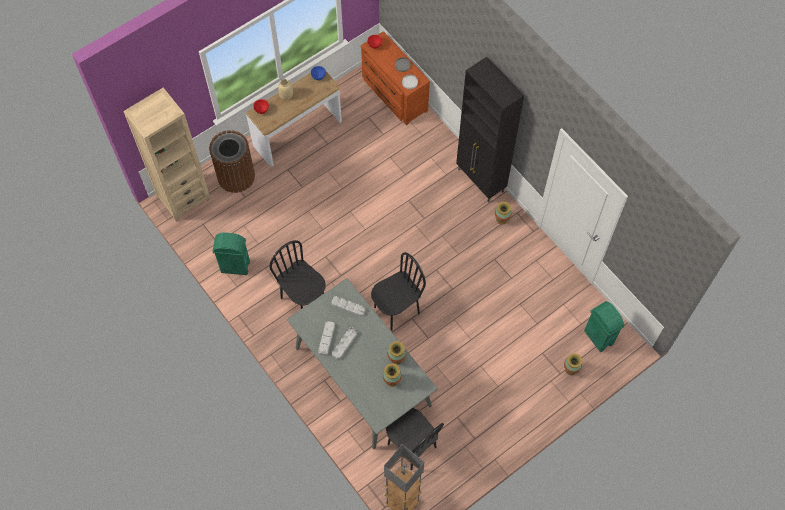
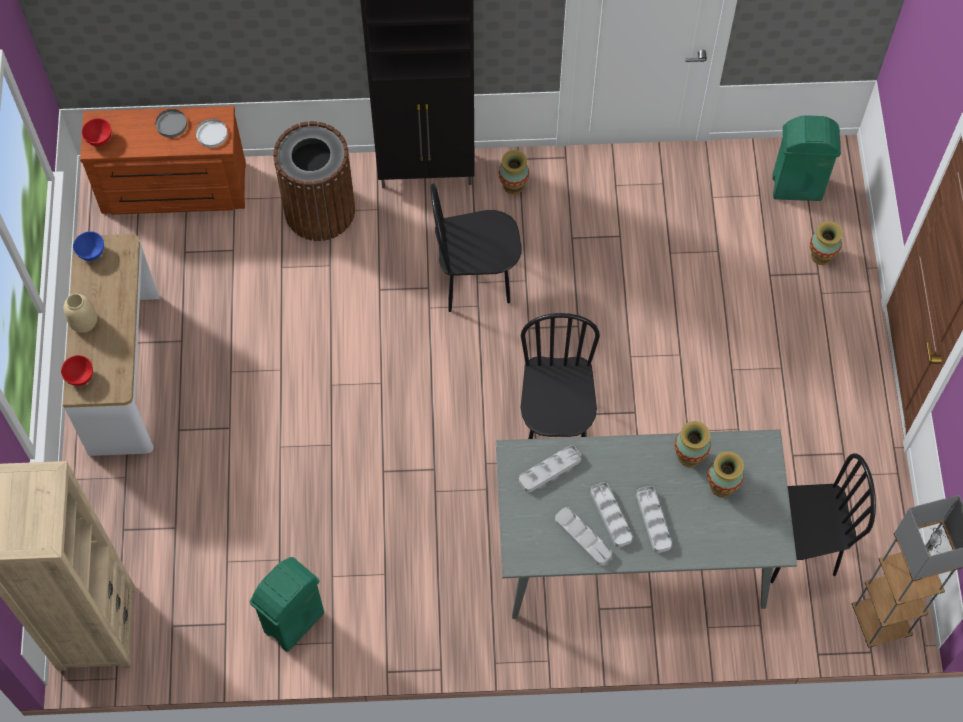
camera: 55 degrees left, 0 degrees up
brown trash can [209,130,255,193] -> brown trash can moved to [273,121,355,241]
black chair [269,240,326,309] -> black chair moved to [430,183,521,312]
none -> grey tray [636,486,672,553]

